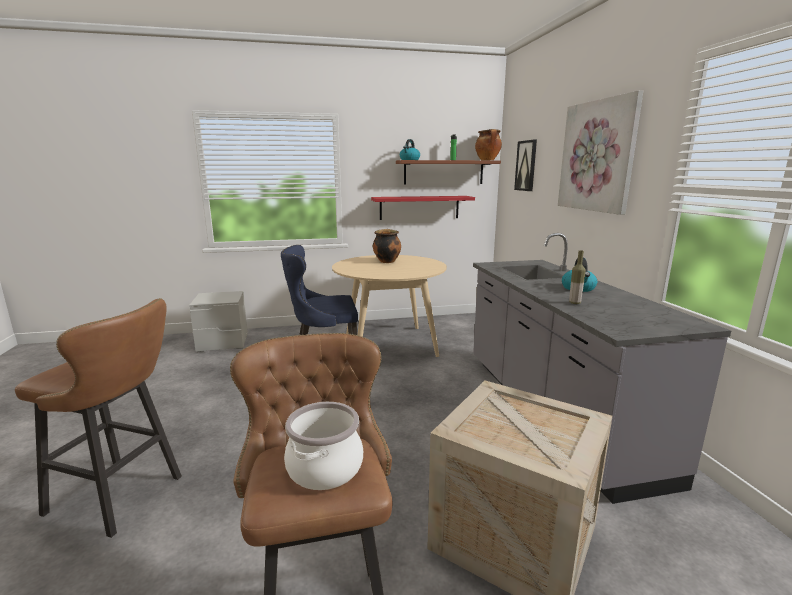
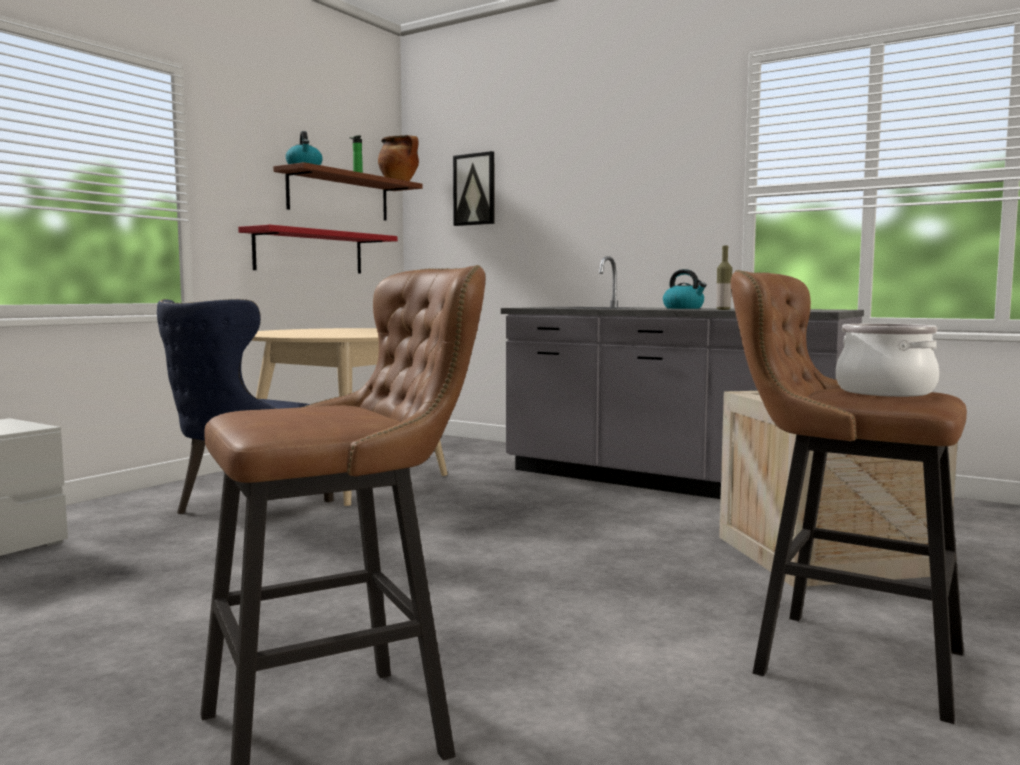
camera: 45 degrees left, 10 degrees down
cooking pot [373,229,401,263] -> none
picture [558,90,643,215] -> none

